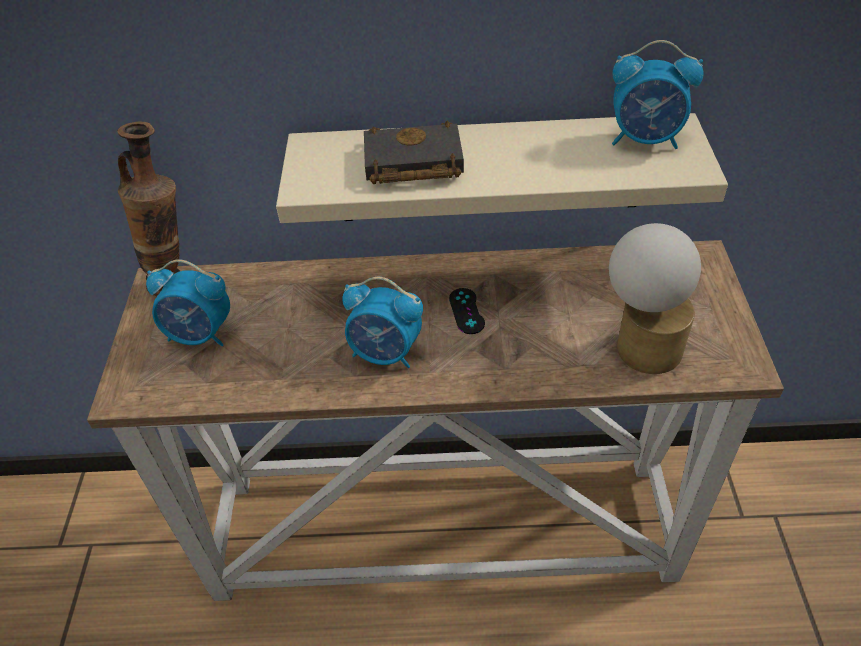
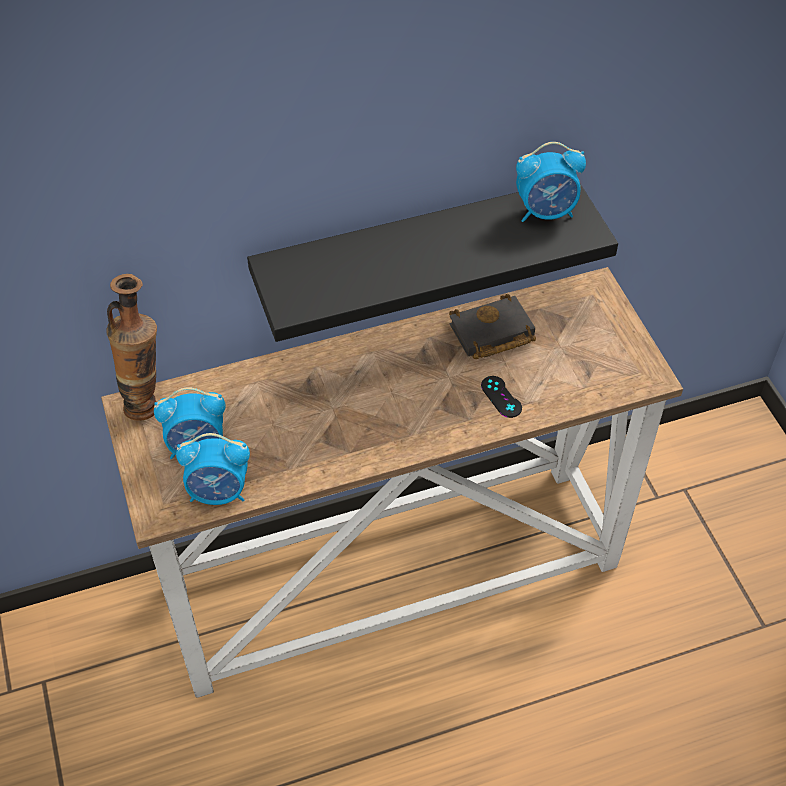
camera: 20 degrees left, 5 degrees up
beige shelf [276,113,728,223] -> black shelf [247,184,618,342]
alarm clock [342,277,423,368] -> alarm clock moved to [176,433,250,505]
black book [364,121,464,184] -> black book moved to [449,294,536,359]
black game controller [449,288,485,334] -> black game controller moved to [481,376,522,418]
table lamp [609,223,701,374] -> none

